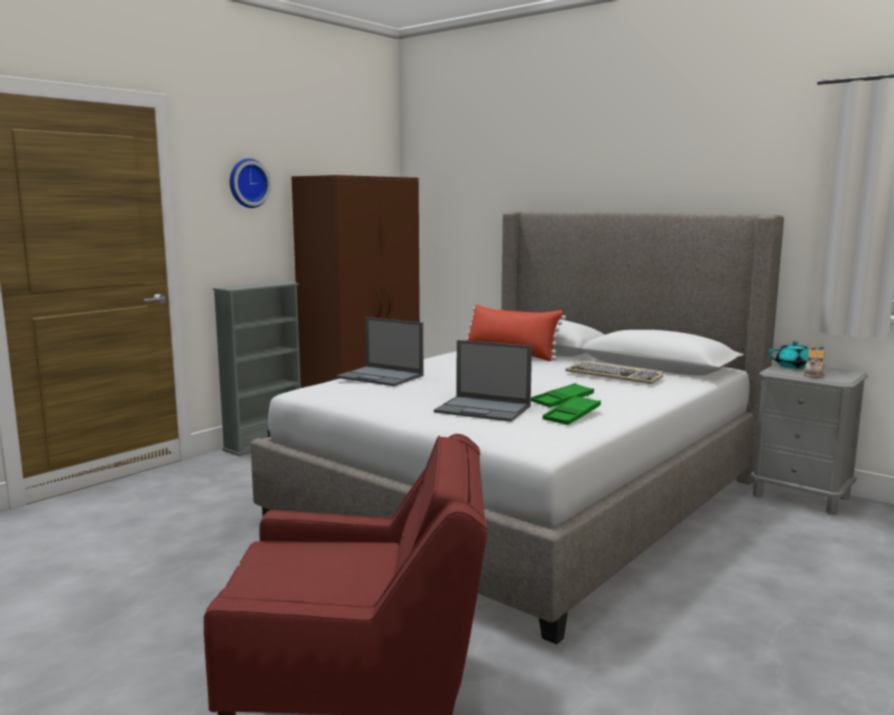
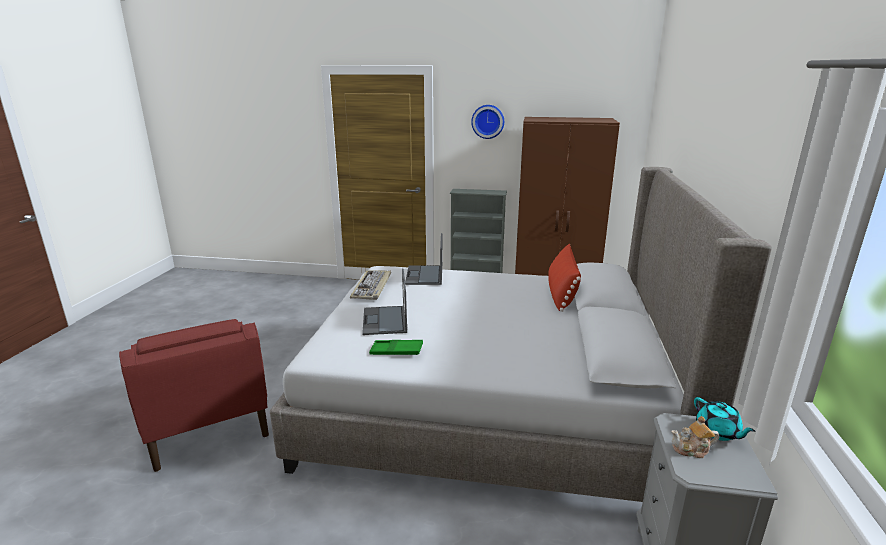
camera: 60 degrees right, 10 degrees up
green tray [531,383,594,408] -> none
keyboard [565,361,663,384] -> keyboard moved to [350,270,391,300]

